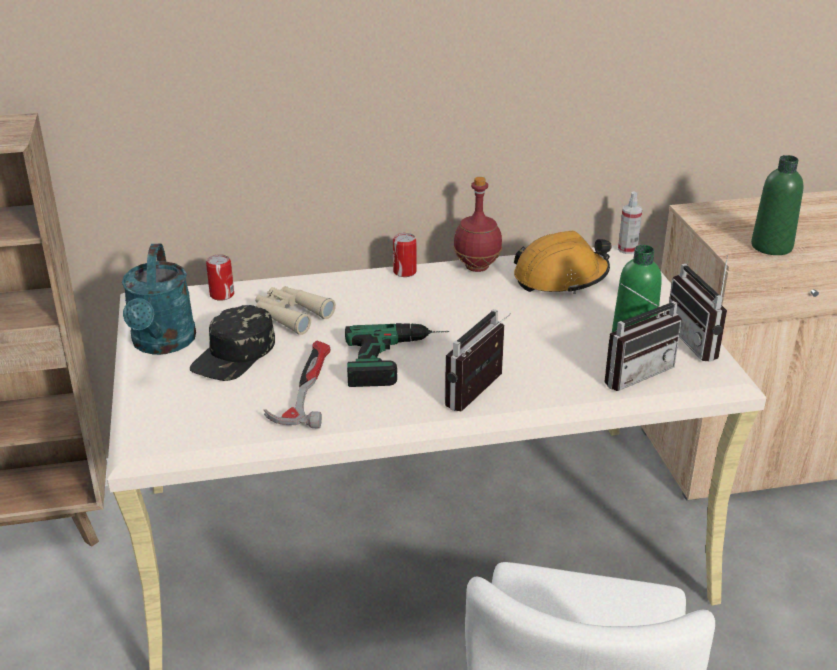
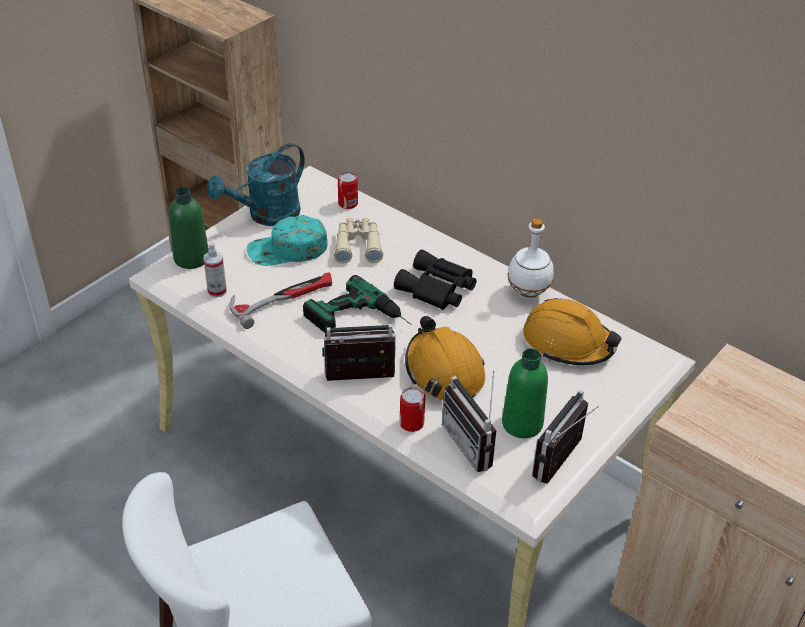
camera: 50 degrees right, 10 degrees up
black cap [190,305,275,381] -> turquoise cap [247,215,328,266]
can [393,233,417,277] -> can moved to [400,387,425,432]
red bottle [453,177,502,272] -> white bottle [508,218,554,299]
radio [604,283,682,391] -> radio turned 45 degrees clockwise [442,371,497,472]
spray bottle [618,191,642,254] -> spray bottle moved to [203,242,227,298]
green bottle [751,155,803,255] -> green bottle moved to [169,187,209,269]
none -> black binoculars [394,249,477,310]
none -> orange hard hat [405,316,485,400]

